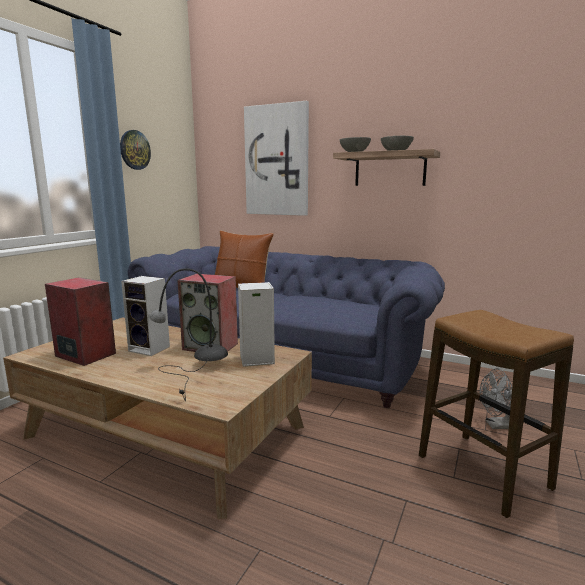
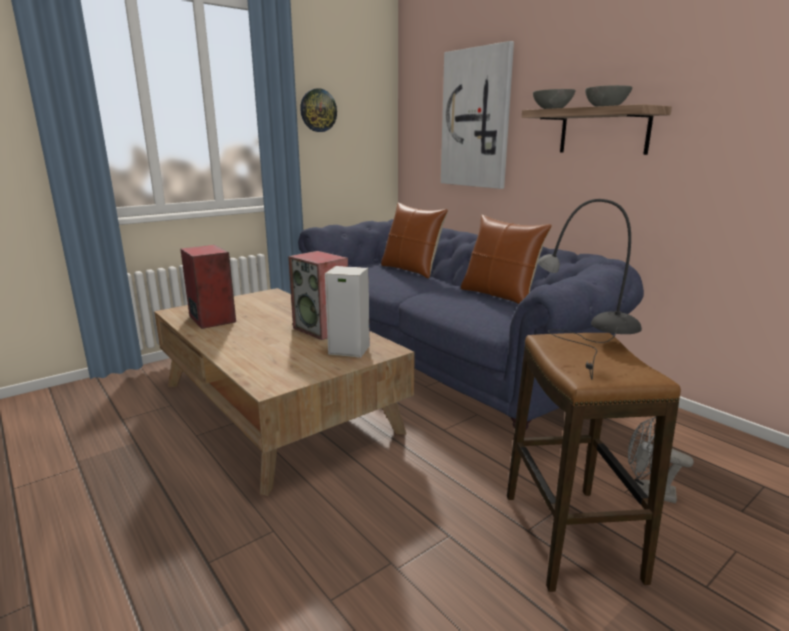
camera: 25 degrees right, 5 degrees up
speaker [121,276,170,356] -> none
grey table lamp [149,268,228,401] -> grey table lamp moved to [538,199,642,380]
none -> brown pillow [461,215,552,304]

